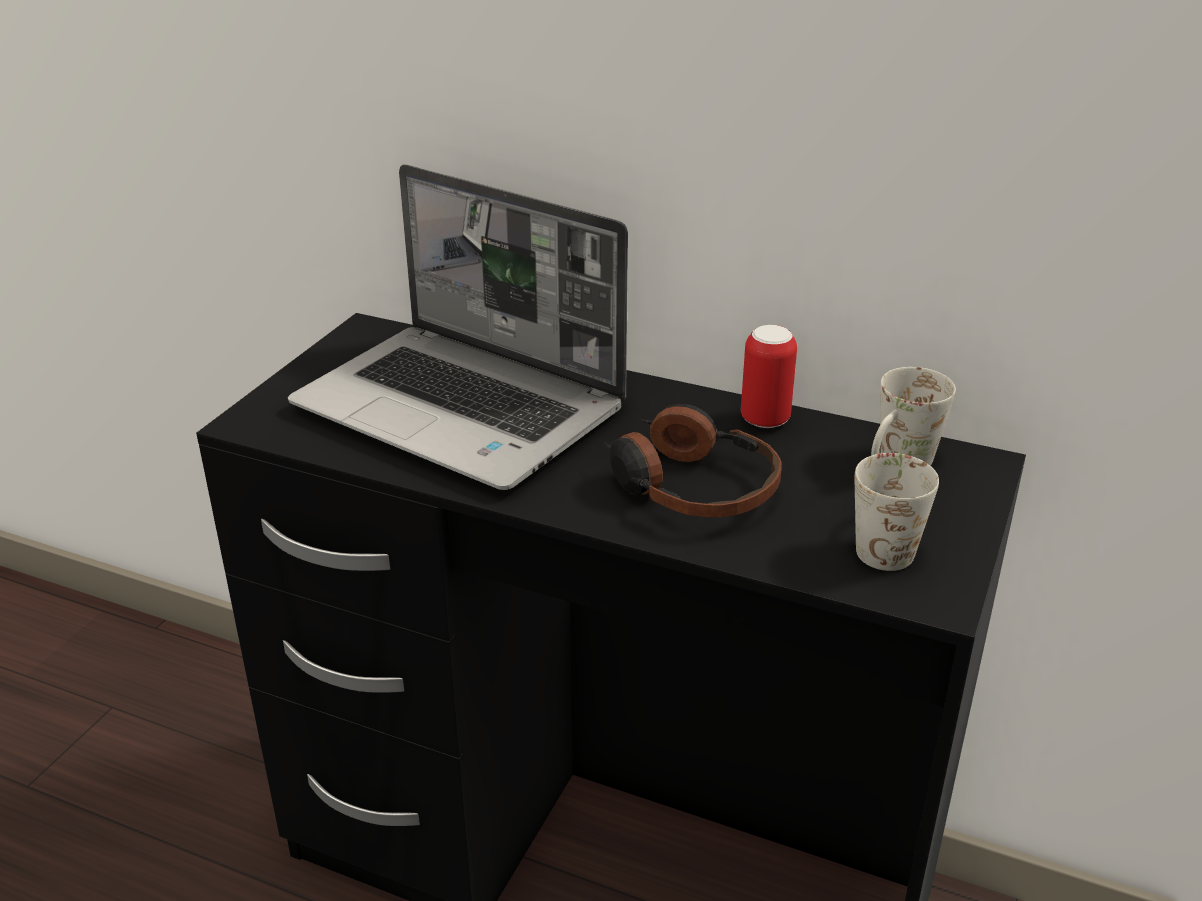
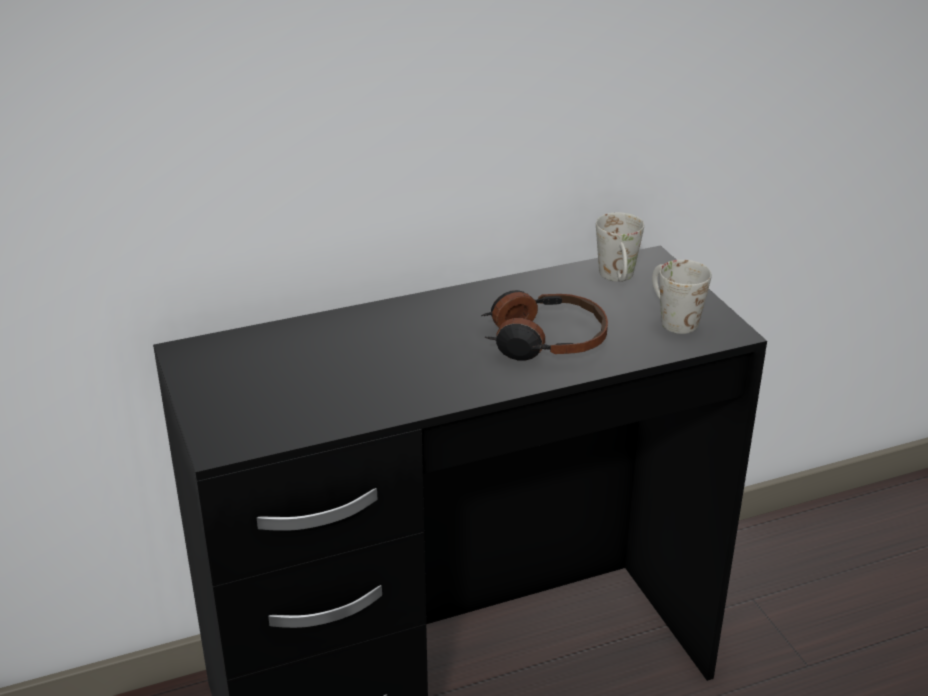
camera: 45 degrees left, 0 degrees up
laptop [288,164,628,490] -> none
can [741,325,797,428] -> none

